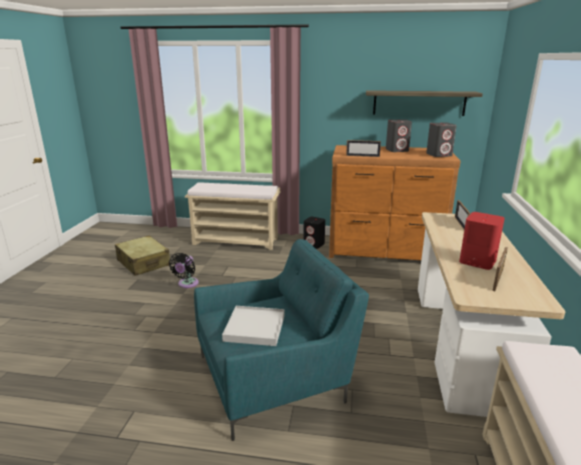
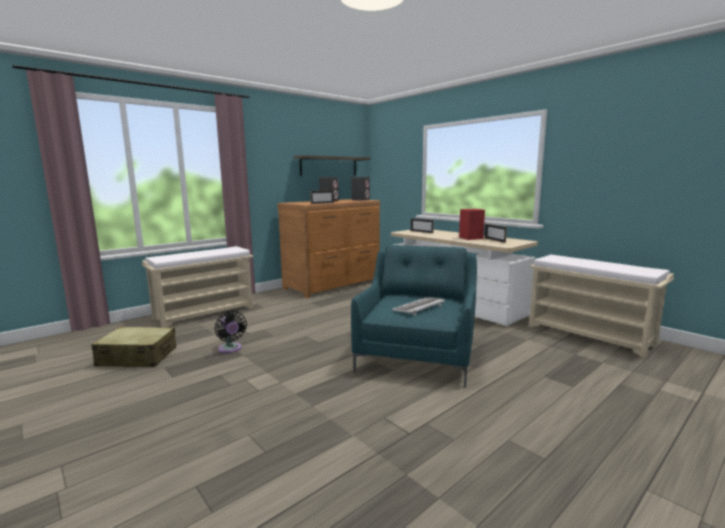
camera: 50 degrees left, 10 degrees down
white tray [222,306,285,346] -> keyboard [392,297,445,316]
black speaker [303,217,325,249] -> none

